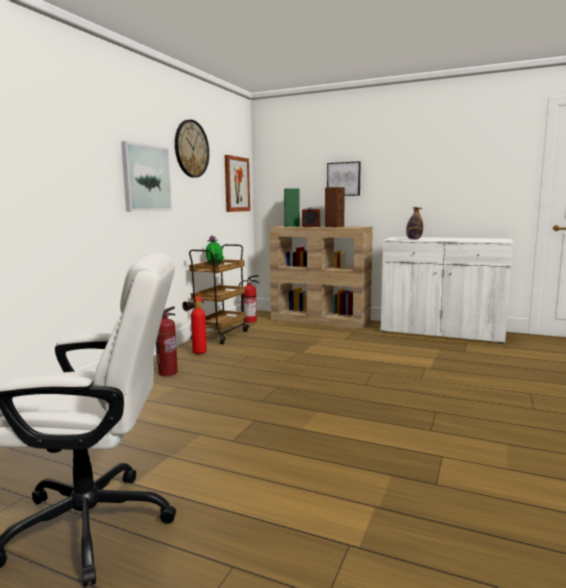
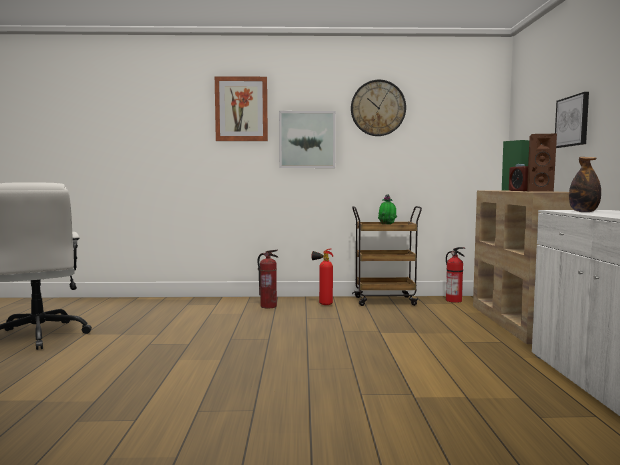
camera: 65 degrees right, 5 degrees down
picture [225,155,250,212] -> picture moved to [215,76,268,141]

